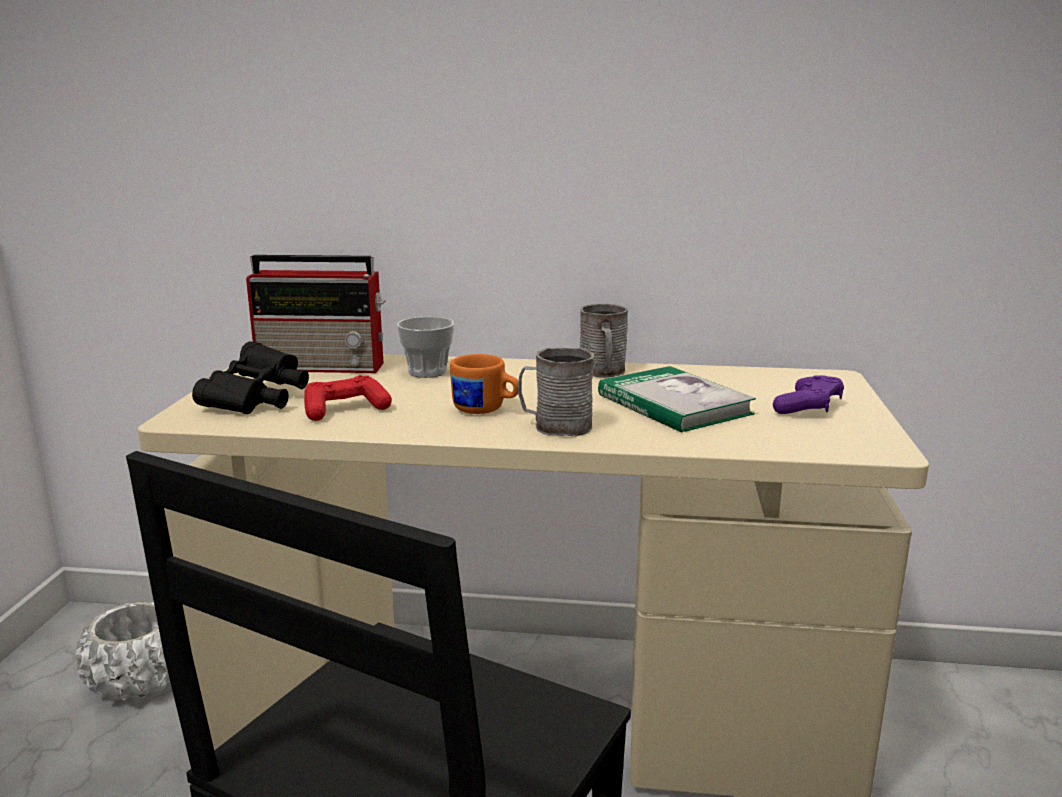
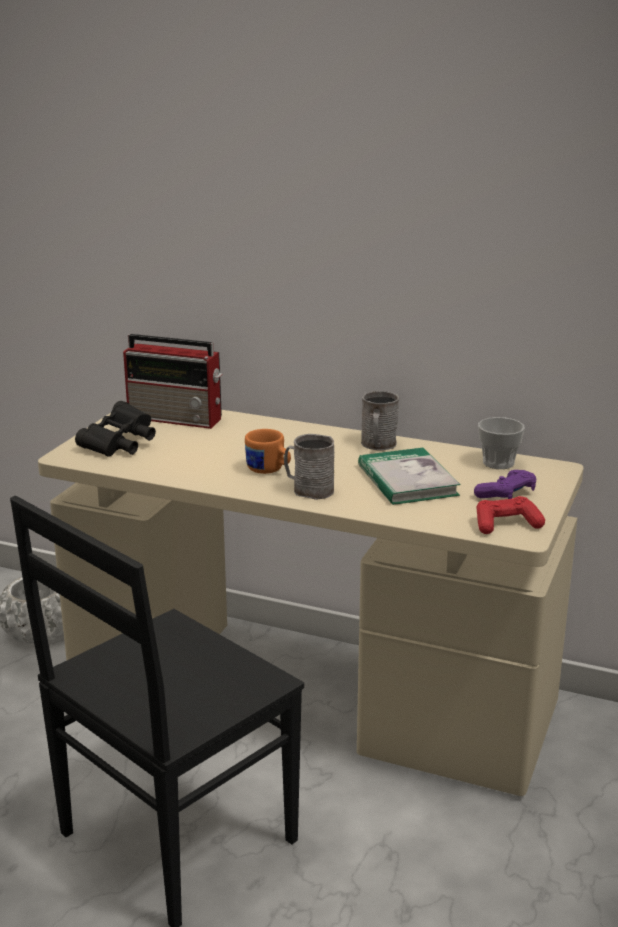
camera: 15 degrees right, 5 degrees up
red game controller [304,375,392,421] -> red game controller moved to [476,496,545,534]
cup [397,317,454,378] -> cup moved to [478,417,525,469]

